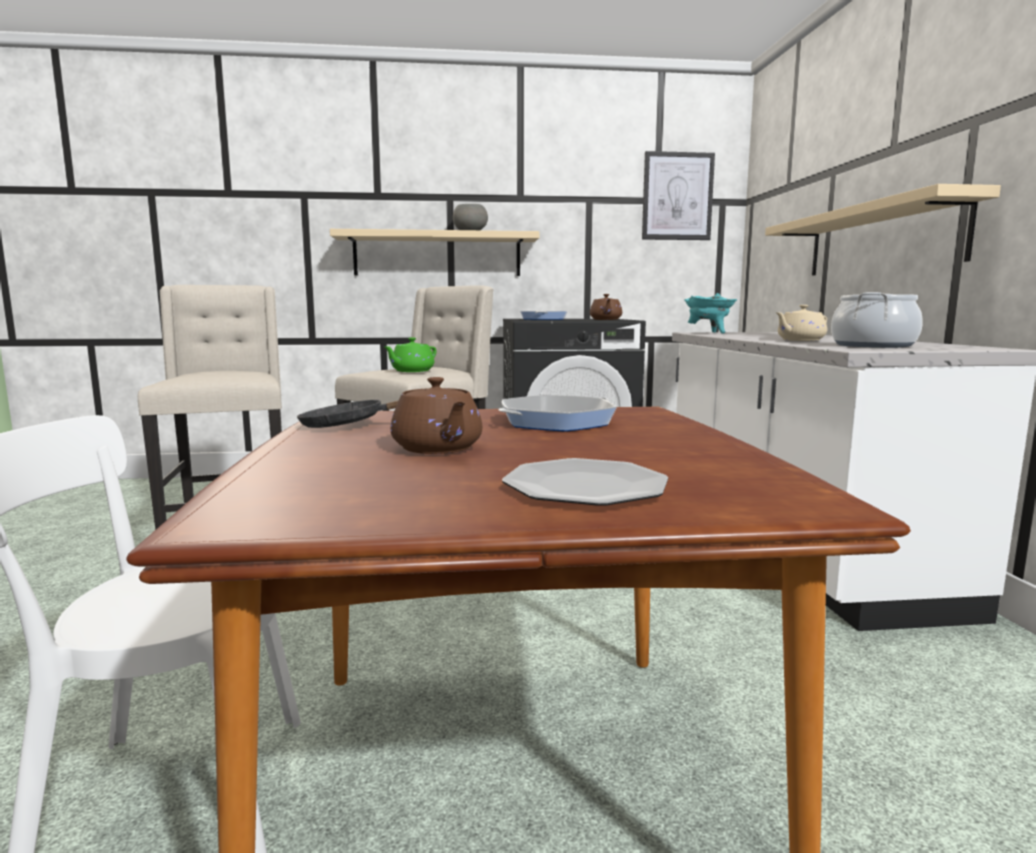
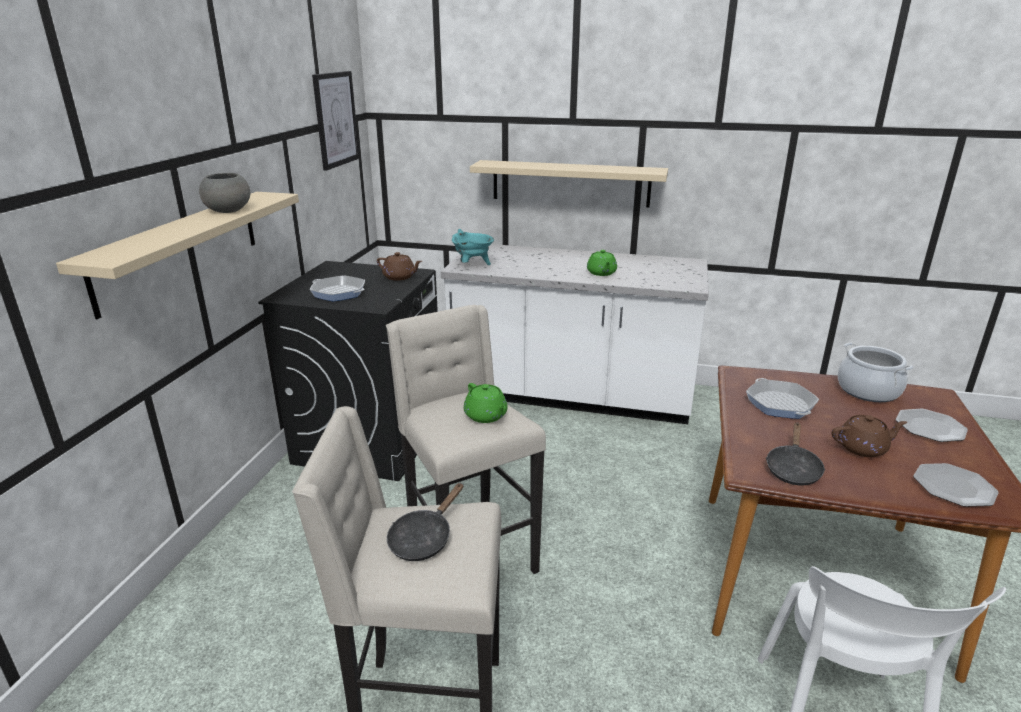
camera: 70 degrees left, 15 degrees up
beige teapot [776,305,827,341] -> green teapot [587,250,617,276]
cooking pot [831,292,923,348] -> cooking pot moved to [838,343,914,402]
none -> black frying pan [387,483,463,561]
none -> plate [913,463,999,507]

